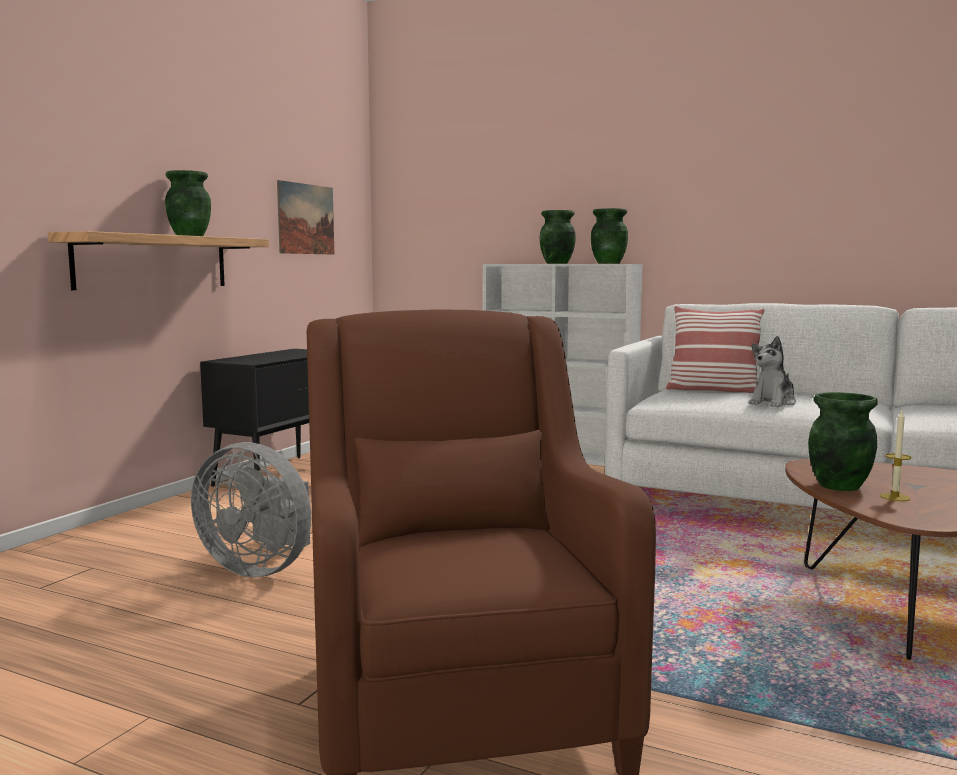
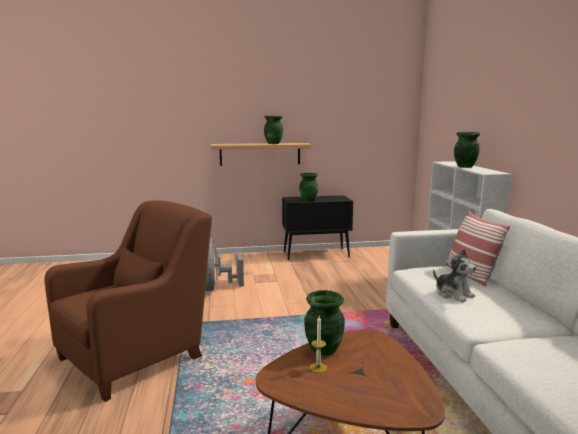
camera: 55 degrees right, 5 degrees up
picture [277,180,334,255] -> none
green vase [591,208,628,264] -> green vase moved to [299,173,318,202]
plush toy [749,336,796,407] -> plush toy turned 135 degrees counterclockwise [433,249,476,302]

